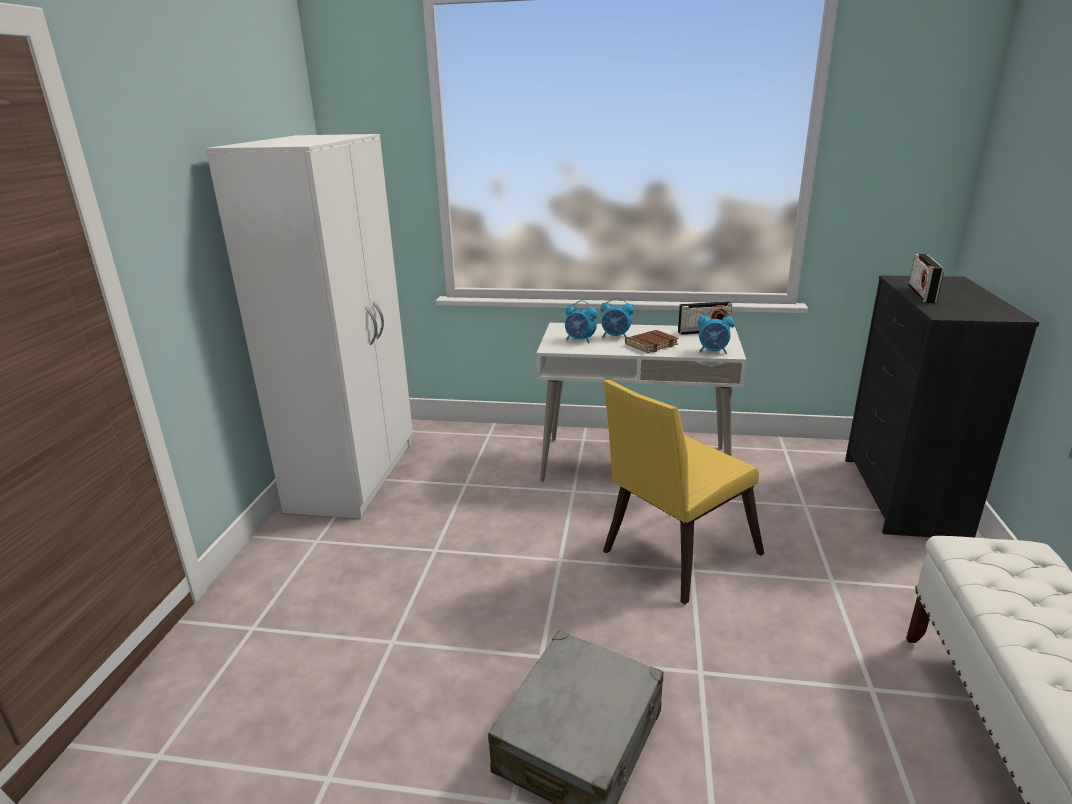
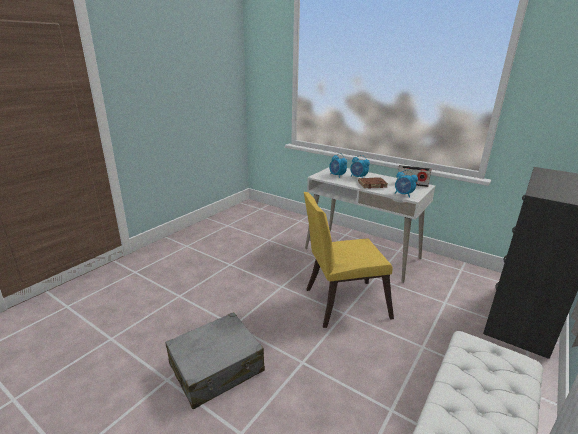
camera: 25 degrees right, 0 degrees up
white wardrobe [206,134,413,518] -> none
radio [909,254,944,303] -> none

